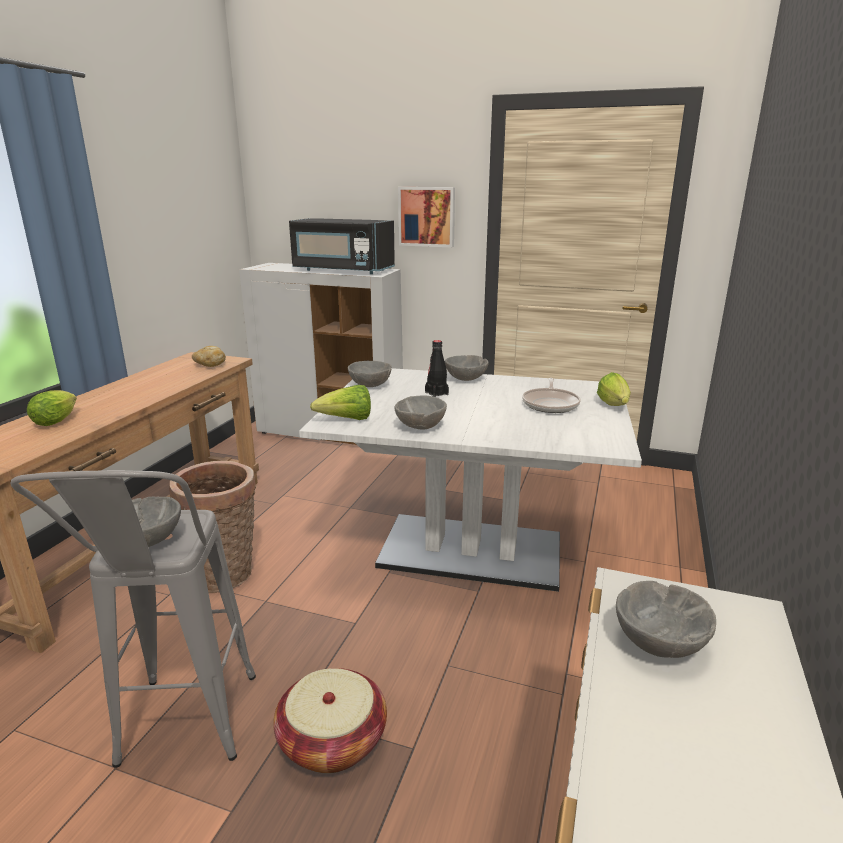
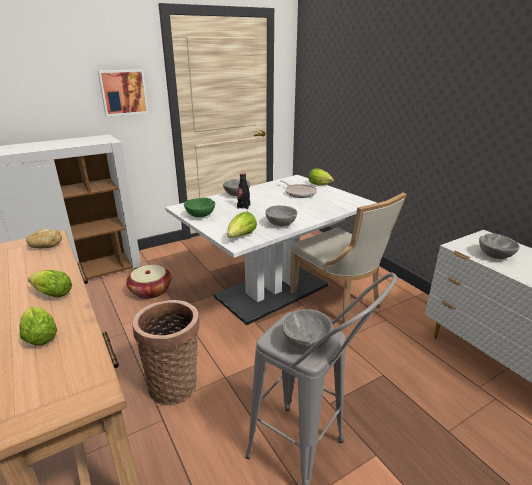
camera: 50 degrees left, 5 degrees up
basket [273,668,387,773] -> basket moved to [126,265,172,299]
black microwave [289,218,395,274] -> none
grey bowl [348,361,392,387] -> green bowl [184,198,215,217]
none -> lettuce [28,270,72,298]
none -> beige chair [290,192,407,324]

